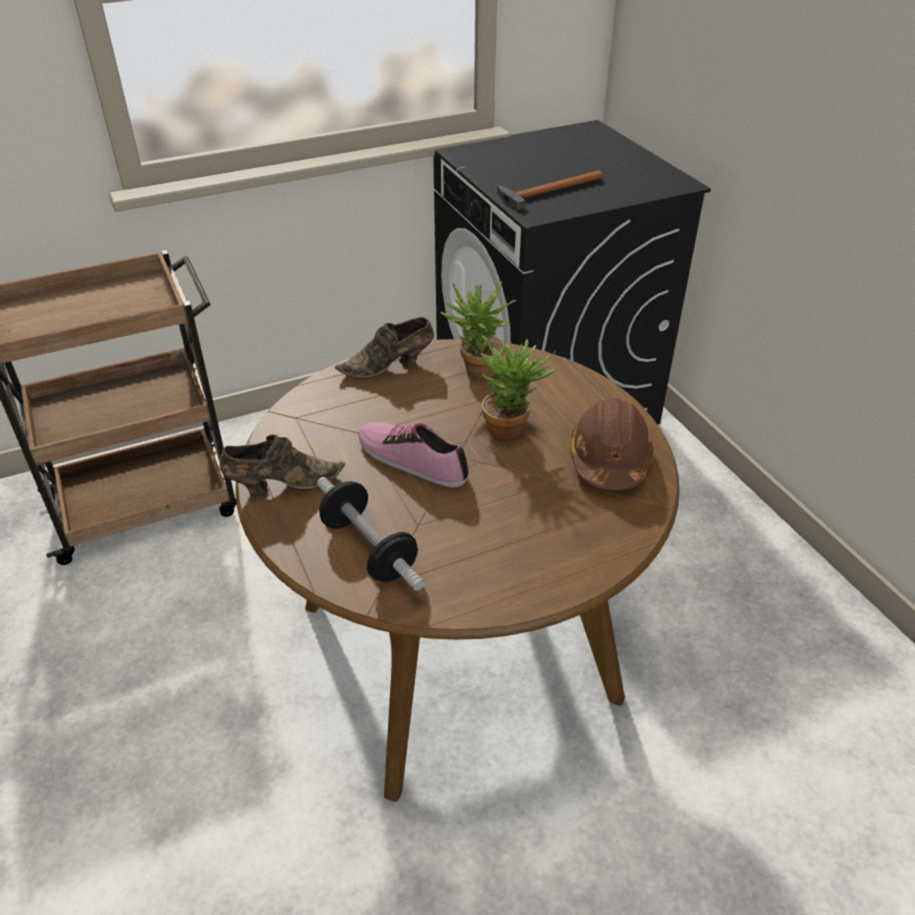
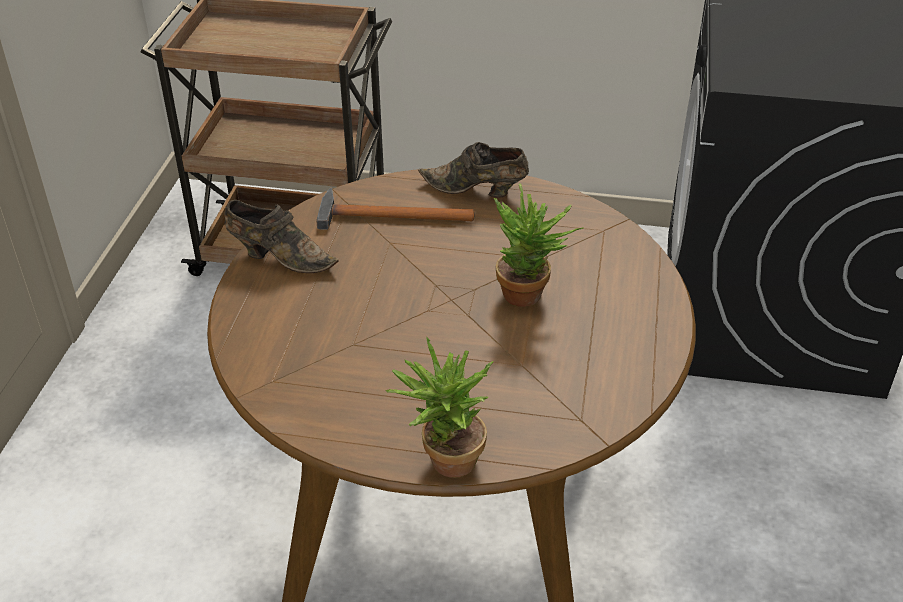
camera: 35 degrees right, 0 degrees up
dumbbell [317,477,425,591] -> none
shoe [358,422,469,488] -> none
potted plant [440,281,516,379] -> potted plant moved to [385,338,494,478]
hammer [497,170,604,210] -> hammer moved to [316,187,475,230]
brown hard hat [570,398,653,490] -> none

